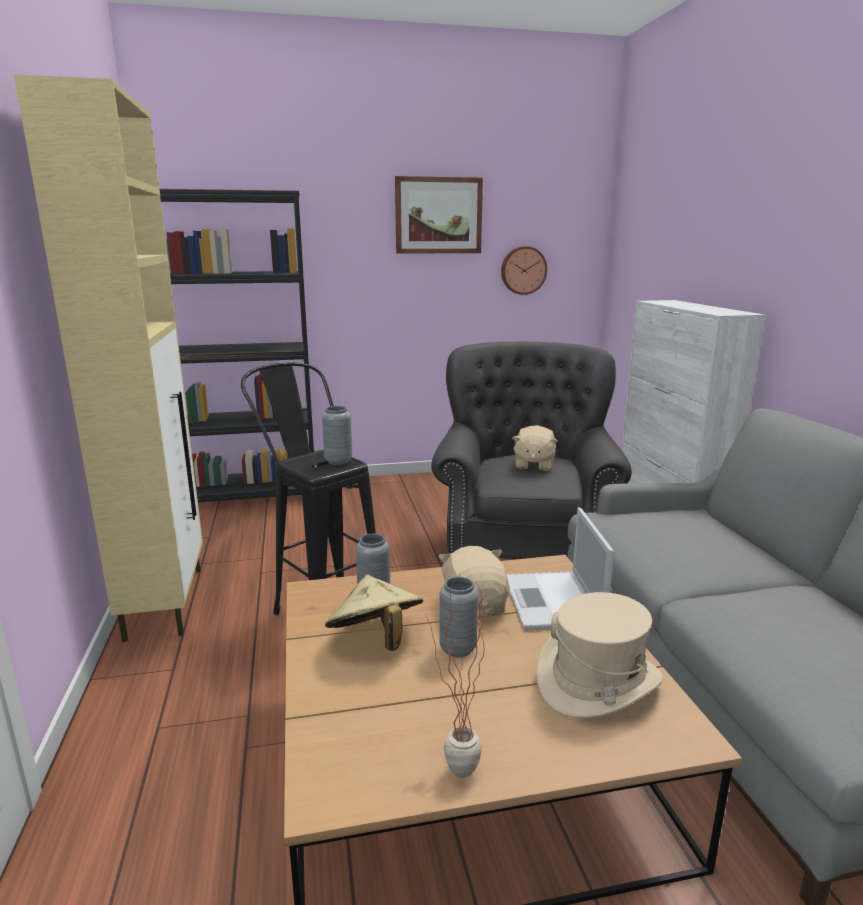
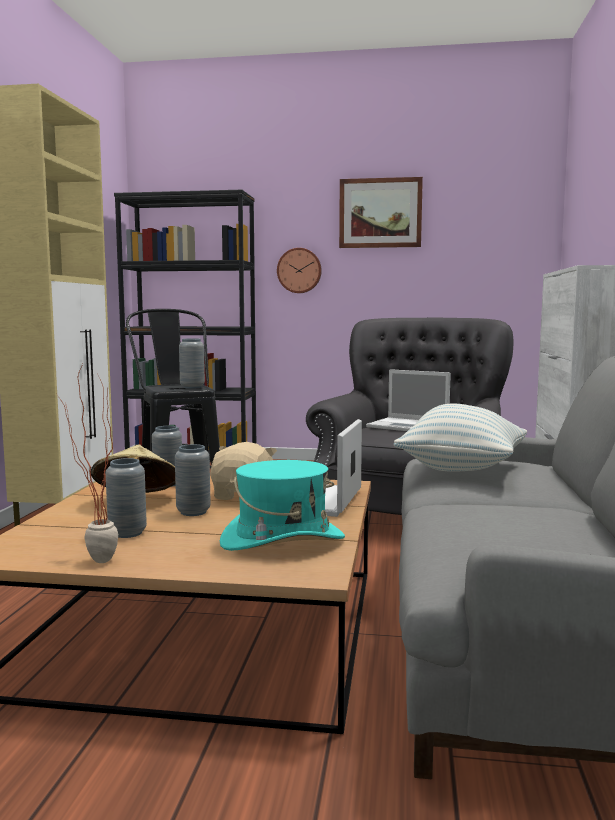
camera: 20 degrees right, 10 degrees down
wall clock [501,246,547,295] -> wall clock moved to [277,248,322,293]
beige plush toy [512,425,558,471] -> laptop [366,369,451,431]
beige hat [536,592,663,718] -> turquoise hat [220,460,345,551]
none -> grey vase [105,458,147,538]
none -> pillow [394,404,527,472]

